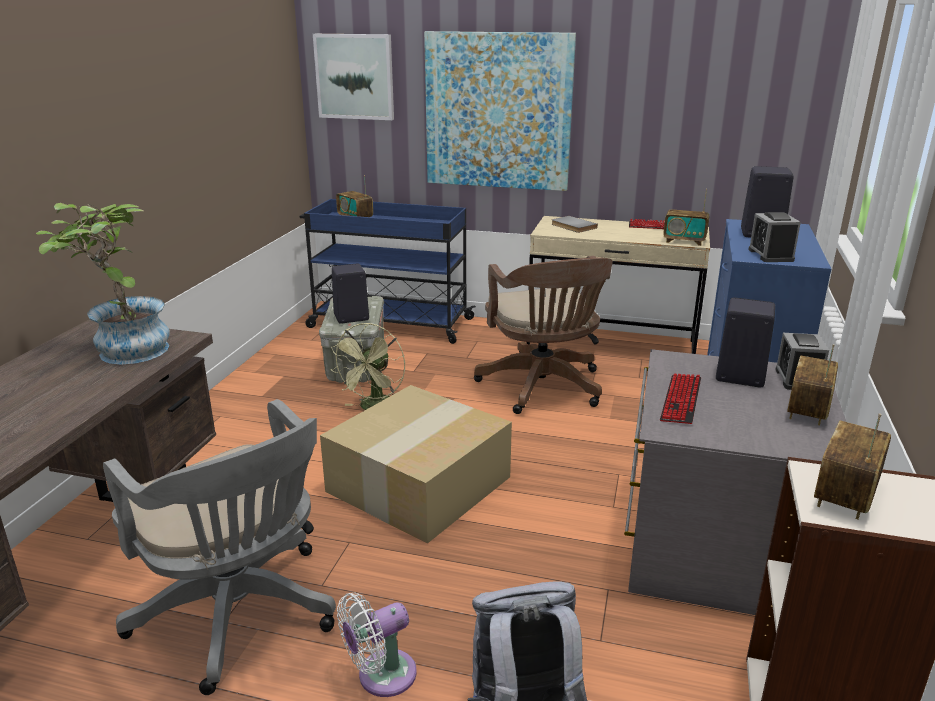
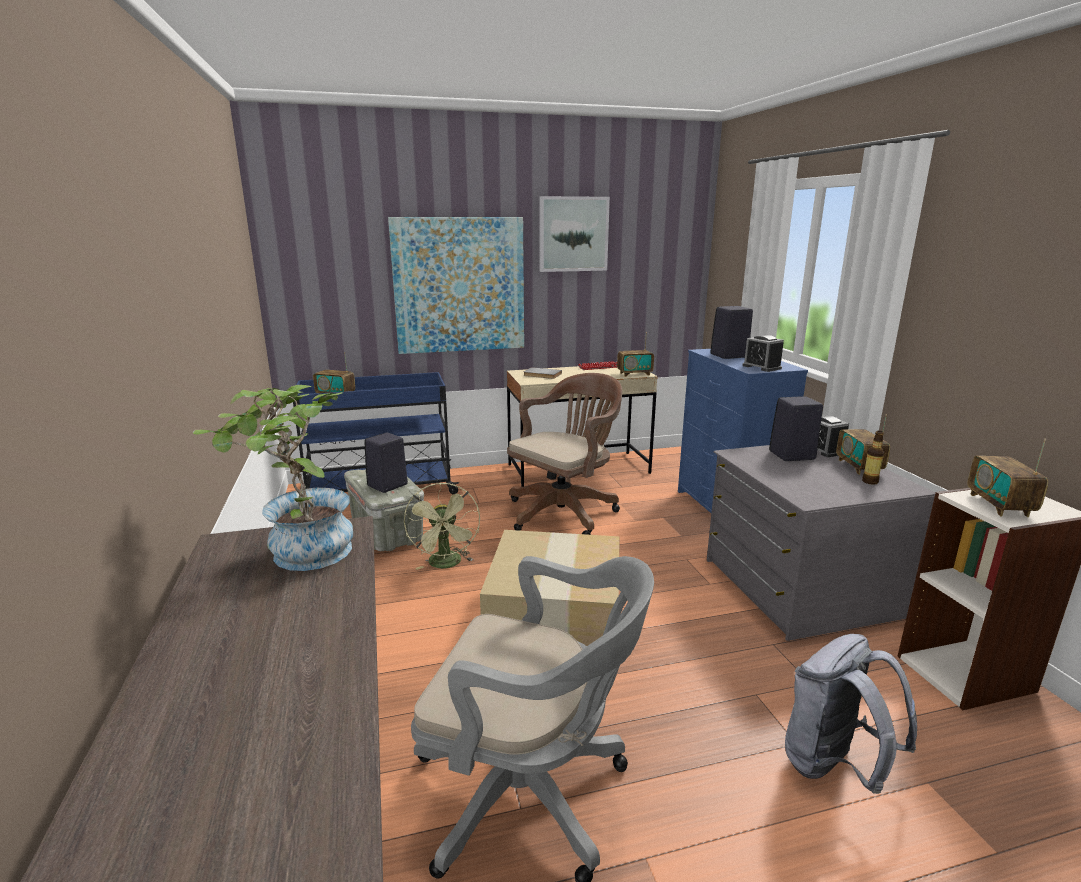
camera: 30 degrees left, 5 degrees down
picture [313,34,394,120] -> picture moved to [539,196,610,272]
white fan [337,592,417,697] -> none
brown office chair [474,256,613,414] -> brown office chair turned 90 degrees counterclockwise [507,373,622,535]
keyboard [660,373,701,424] -> none
none -> bottle [862,431,884,485]

